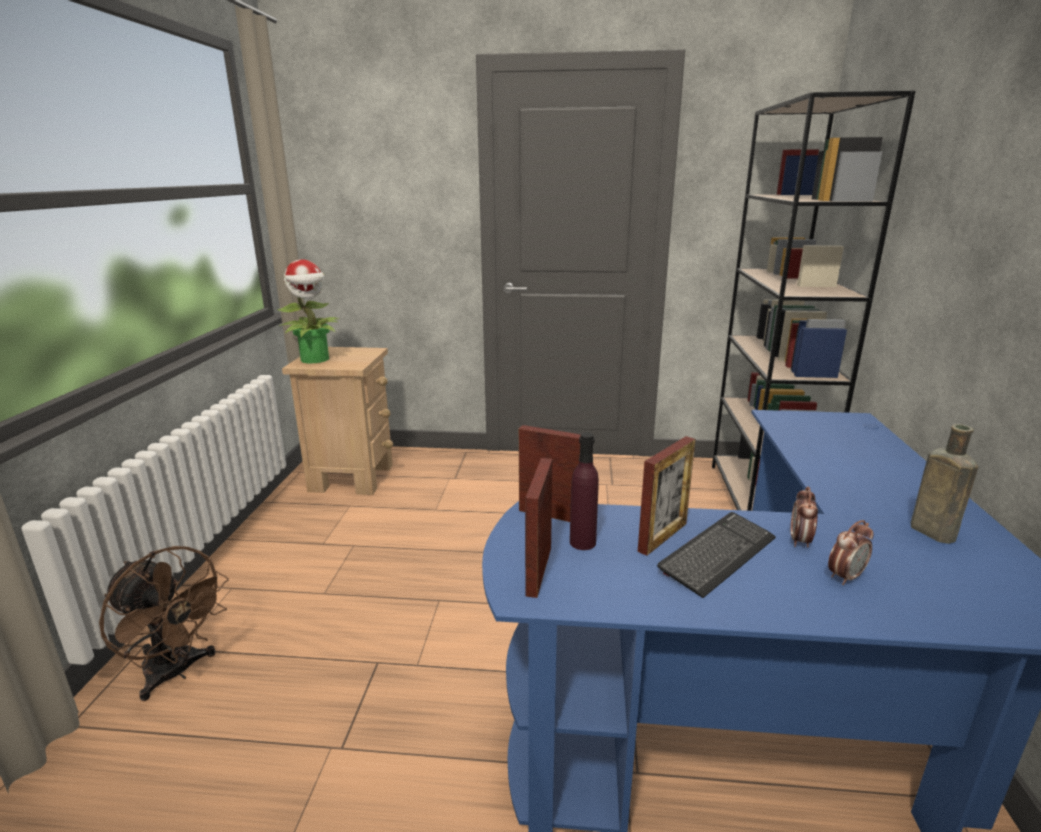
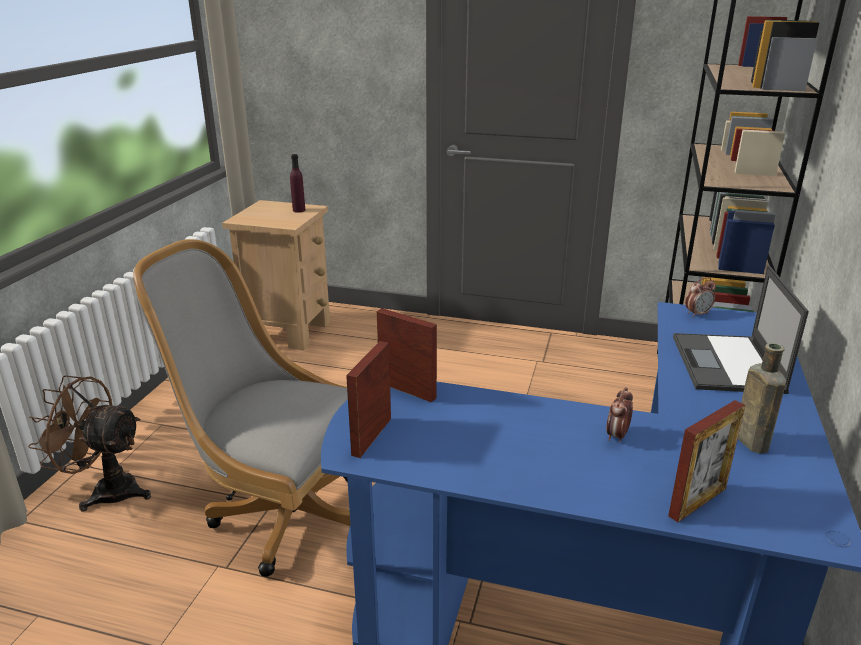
camera: 10 degrees right, 5 degrees up
brown fan [99,546,229,701] -> brown fan turned 150 degrees clockwise [28,375,151,512]
potted plant [277,259,340,363] -> none
purple bottle [570,432,599,550] -> purple bottle moved to [290,154,305,213]
picture frame [638,436,696,556] -> picture frame moved to [668,400,745,522]
keyboard [657,512,776,598] -> none
alarm clock [828,520,874,585] -> alarm clock moved to [685,277,716,317]
none -> grey office chair [133,239,350,577]
none -> laptop [673,265,809,394]

